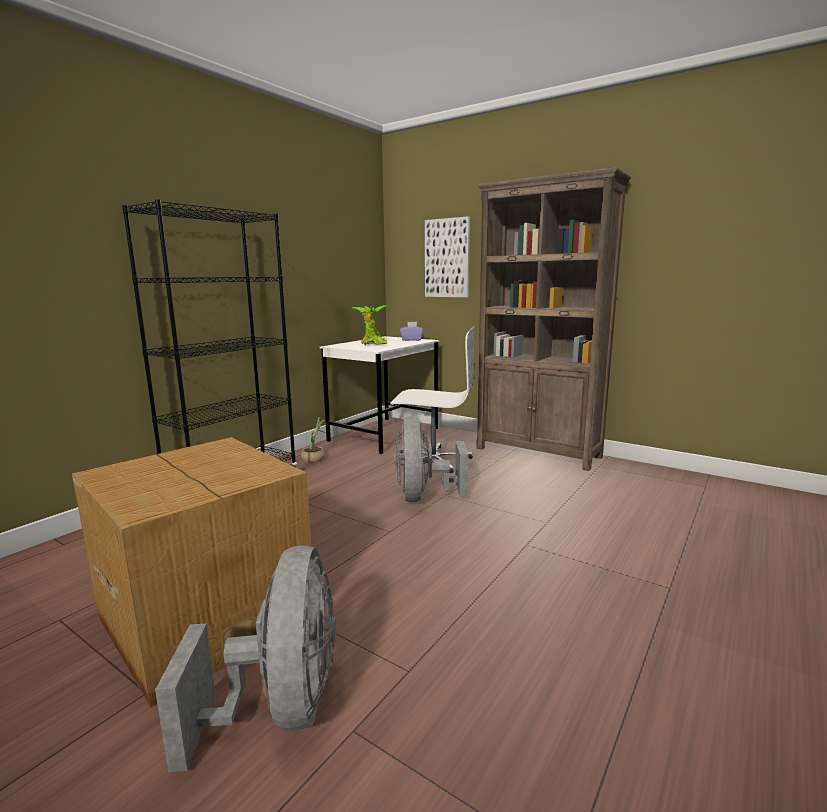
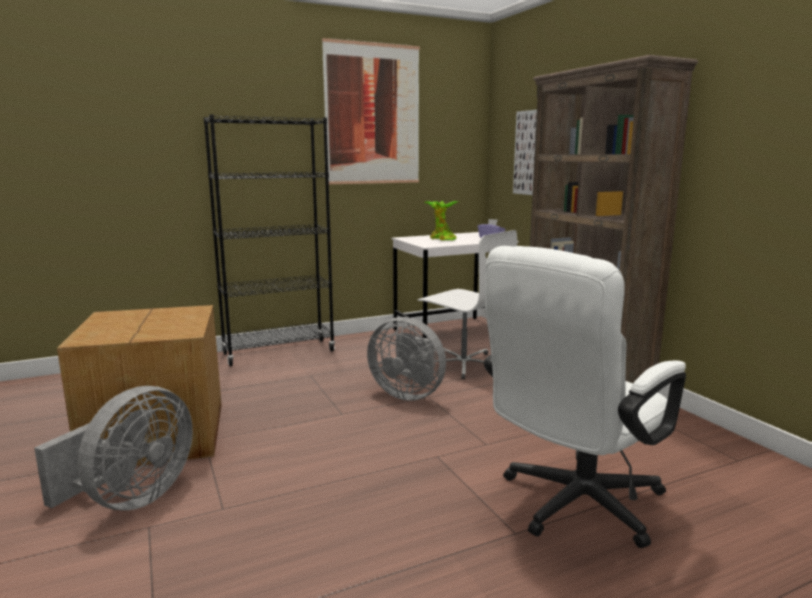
camera: 30 degrees right, 0 degrees up
potted plant [301,417,329,463] -> none
grey fan [394,416,468,502] -> grey fan turned 90 degrees counterclockwise [367,317,446,401]
none -> picture [322,38,420,184]
none -> white office chair [484,246,686,548]

